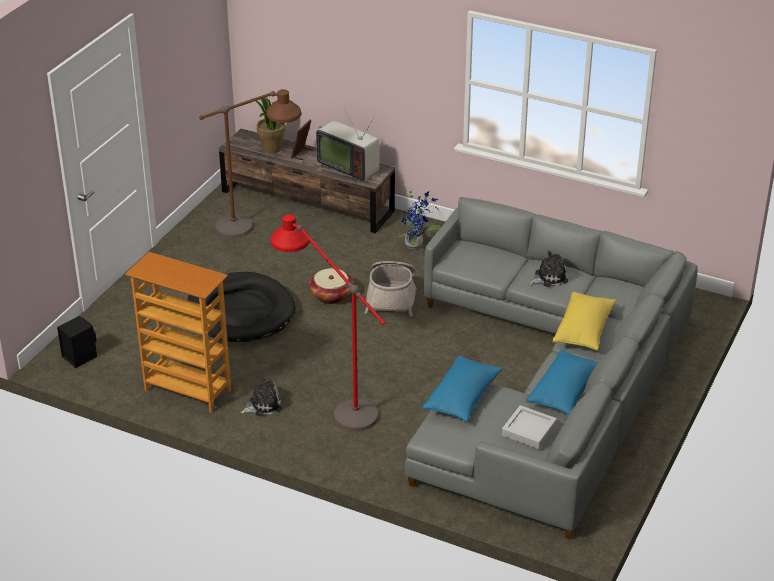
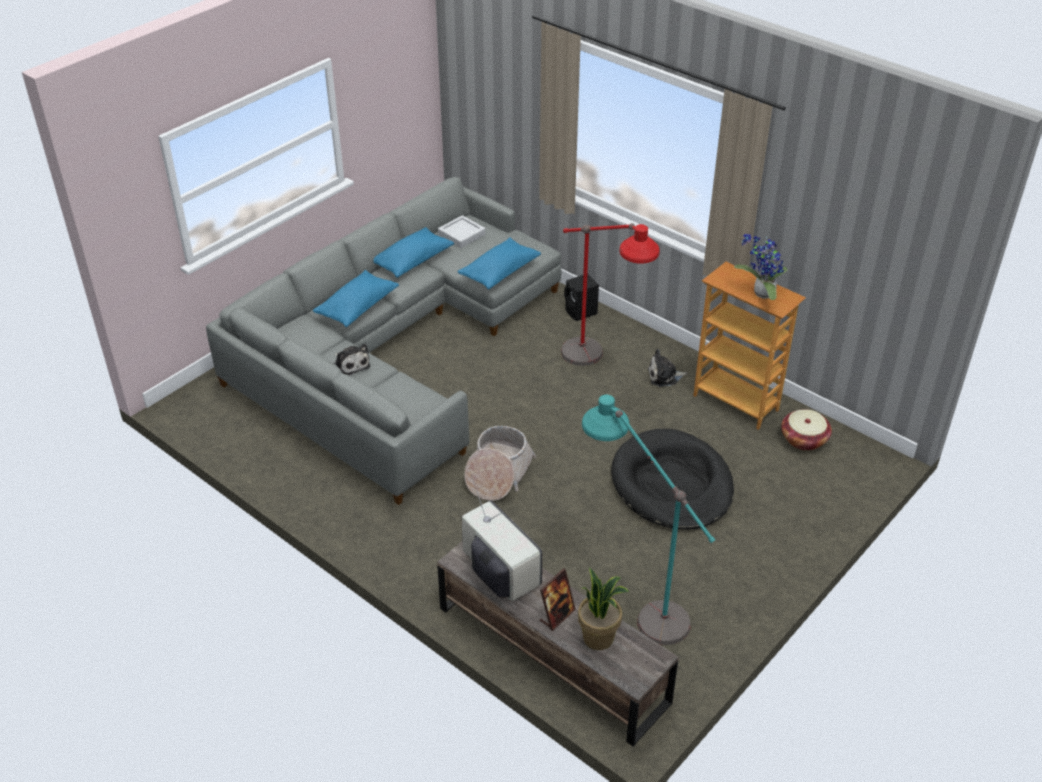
camera: 165 degrees left, 5 degrees up
black speaker [57,316,97,368] -> black speaker moved to [564,274,599,321]
brown floor lamp [199,89,301,238] -> turquoise floor lamp [582,395,715,645]
basket [309,268,354,304] -> basket moved to [781,409,832,451]
potted plant [399,191,441,250] -> potted plant moved to [734,234,788,300]
plush toy [529,251,568,287] -> plush toy turned 120 degrees counterclockwise [333,344,370,376]
yellow pillow [553,292,616,350] -> blue pillow [313,270,399,327]

